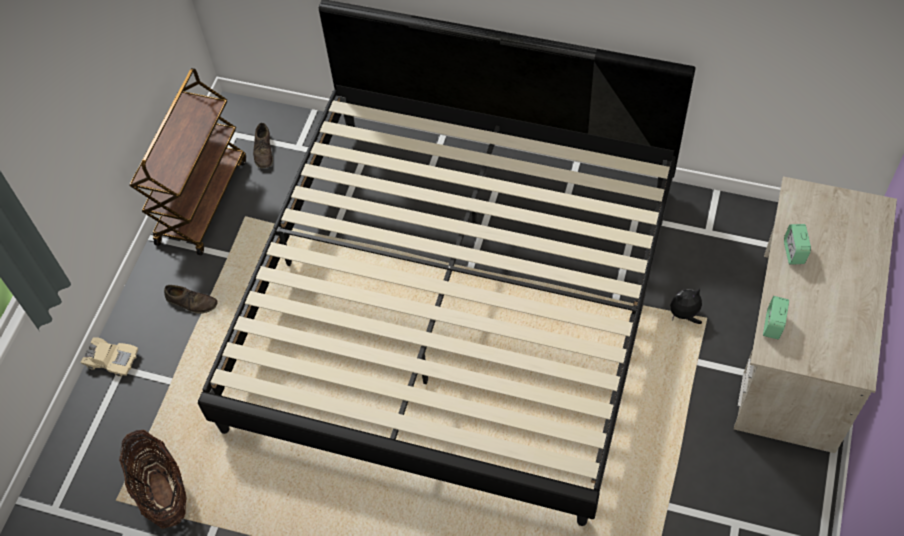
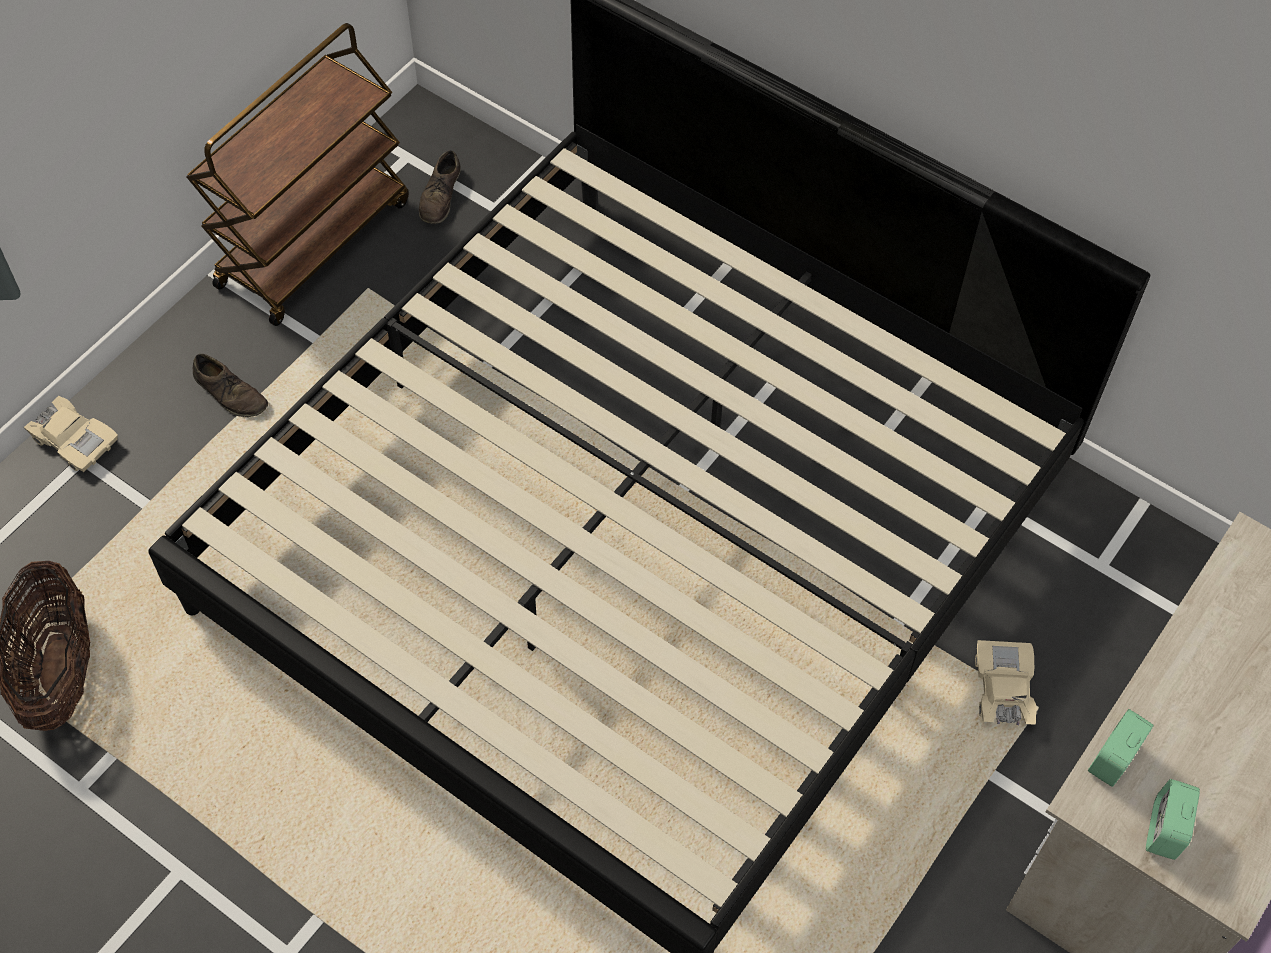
camera: 15 degrees right, 0 degrees up
plush toy [670,289,702,324] -> beige toy car [975,640,1037,725]
alarm clock [784,224,811,264] -> alarm clock moved to [1146,779,1200,860]

